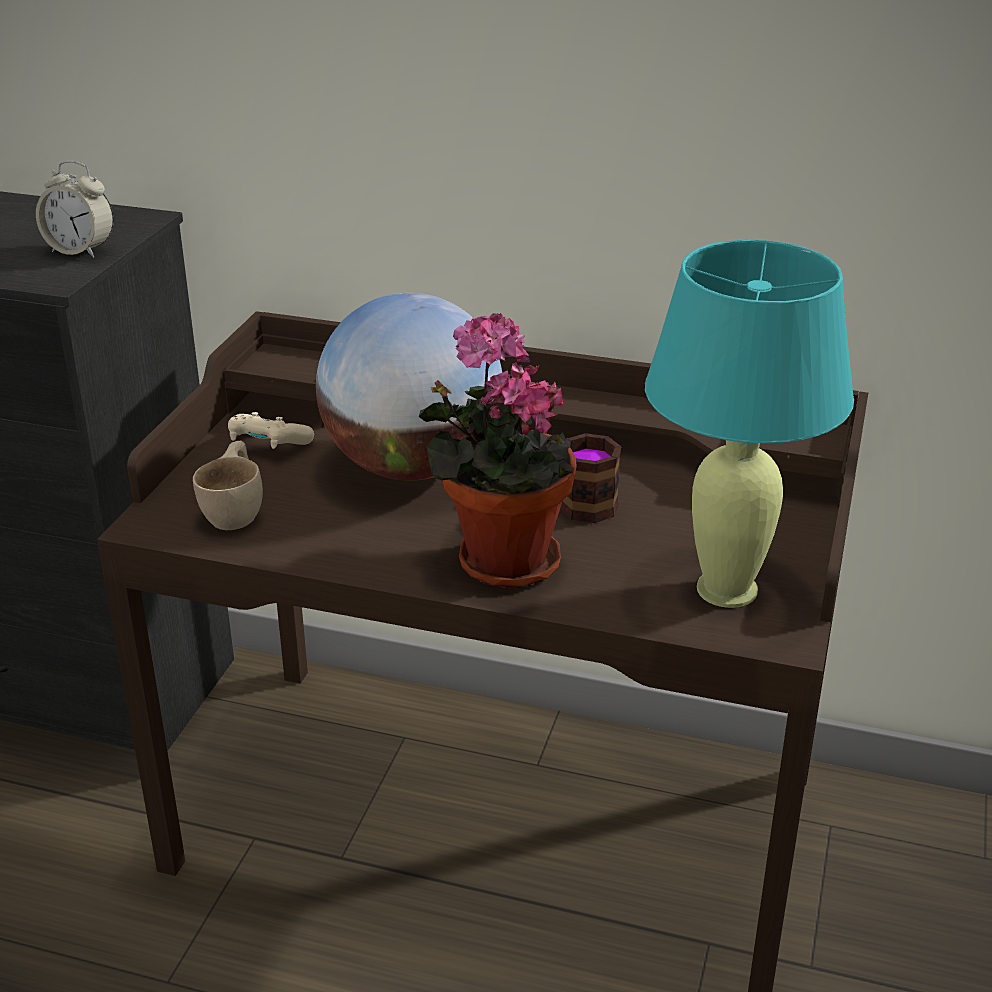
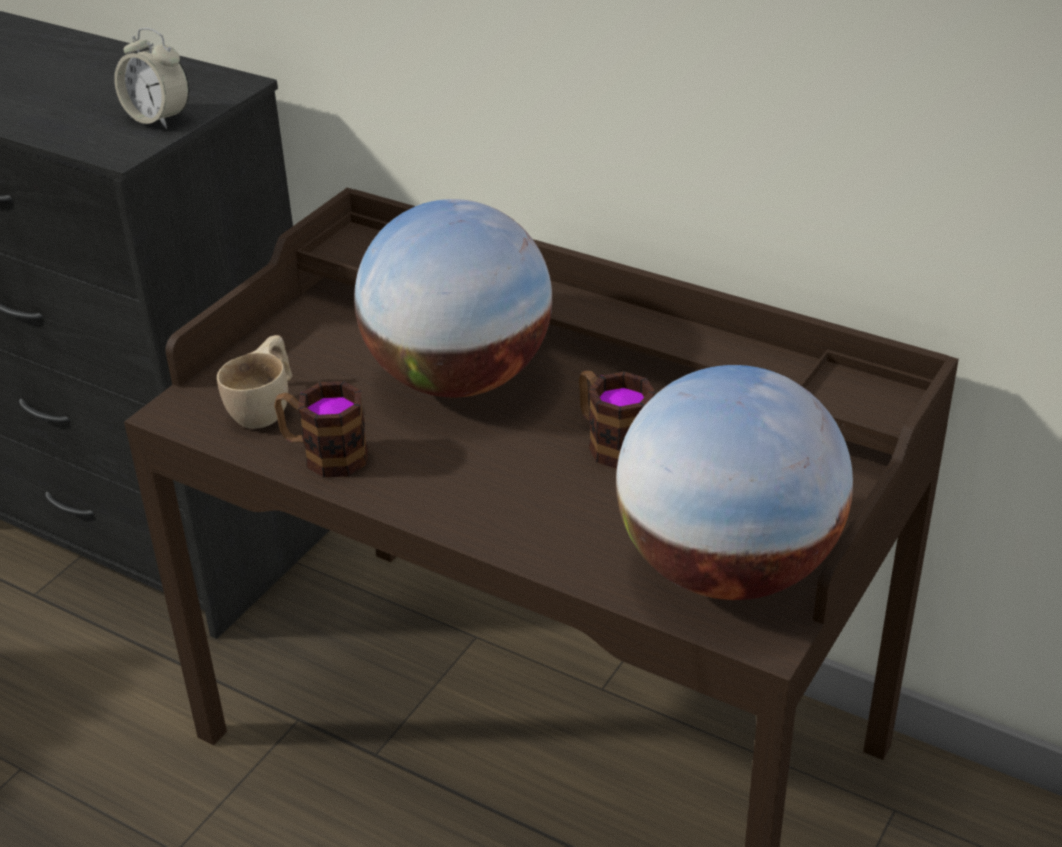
camera: 15 degrees right, 5 degrees up
beige game controller [228,412,314,449] -> none
potted plant [419,313,577,588] -> none
turquoise table lamp [645,239,854,608] -> globe [616,365,853,600]
none -> mug [274,381,368,477]

